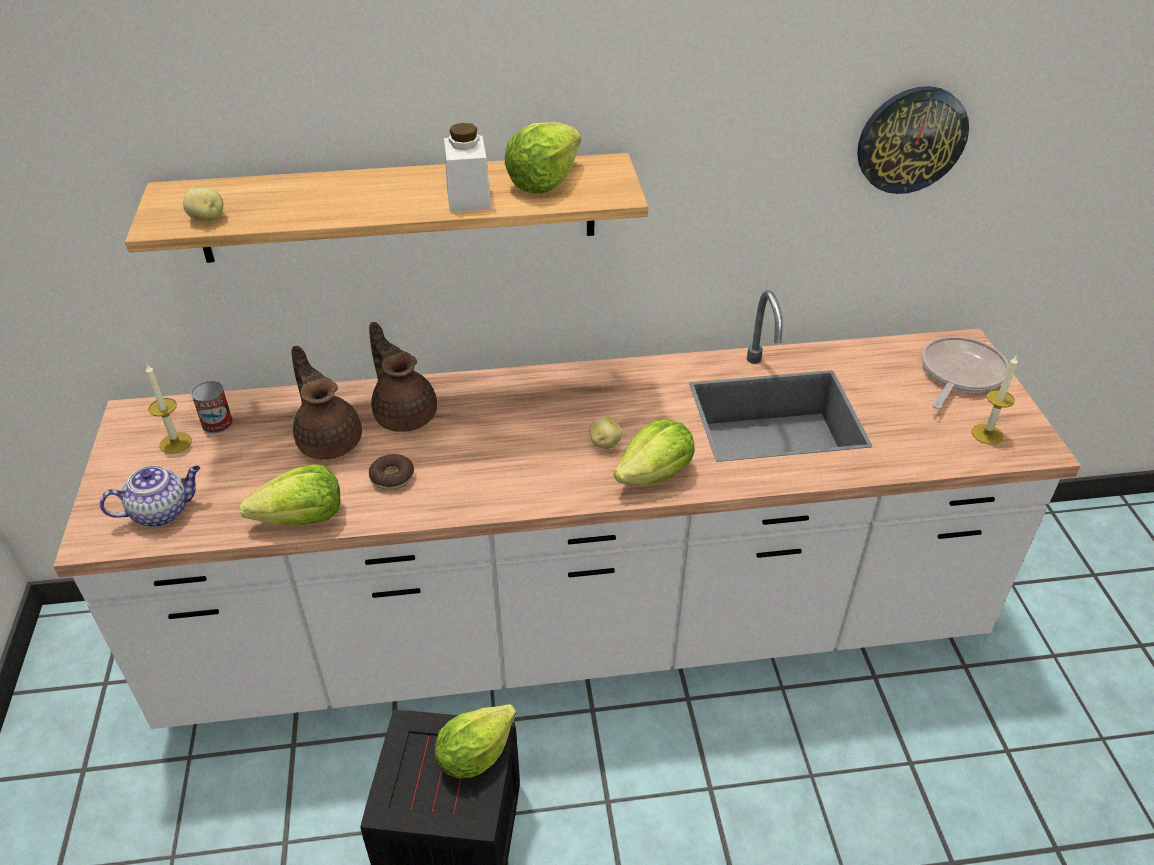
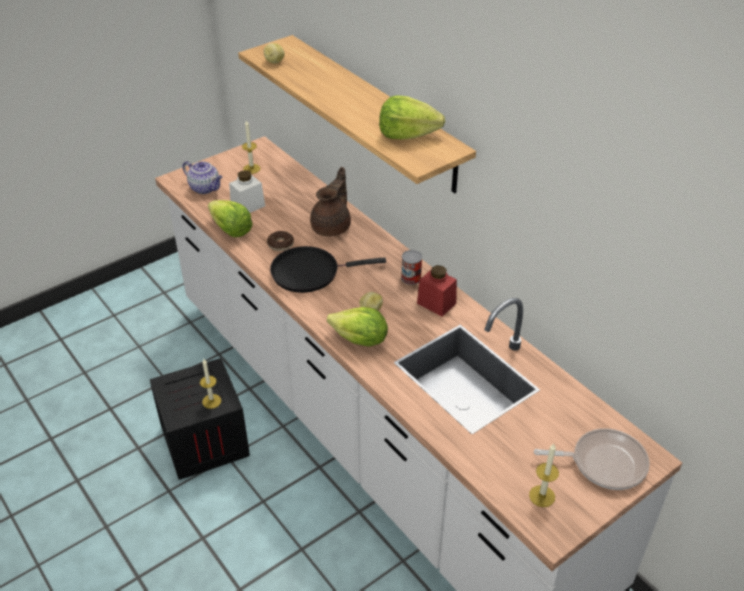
camera: 60 degrees right, 0 degrees up
can [191,381,233,433] -> can moved to [401,250,422,285]
brown teapot [292,346,362,460] -> none
lettuce [435,704,516,778] -> candle [200,359,221,409]
white jar [444,123,492,212] -> white jar moved to [229,170,265,213]
wall clock [857,86,969,194] -> none
none -> black frying pan [270,246,386,293]
none -> red jar [417,265,457,317]

